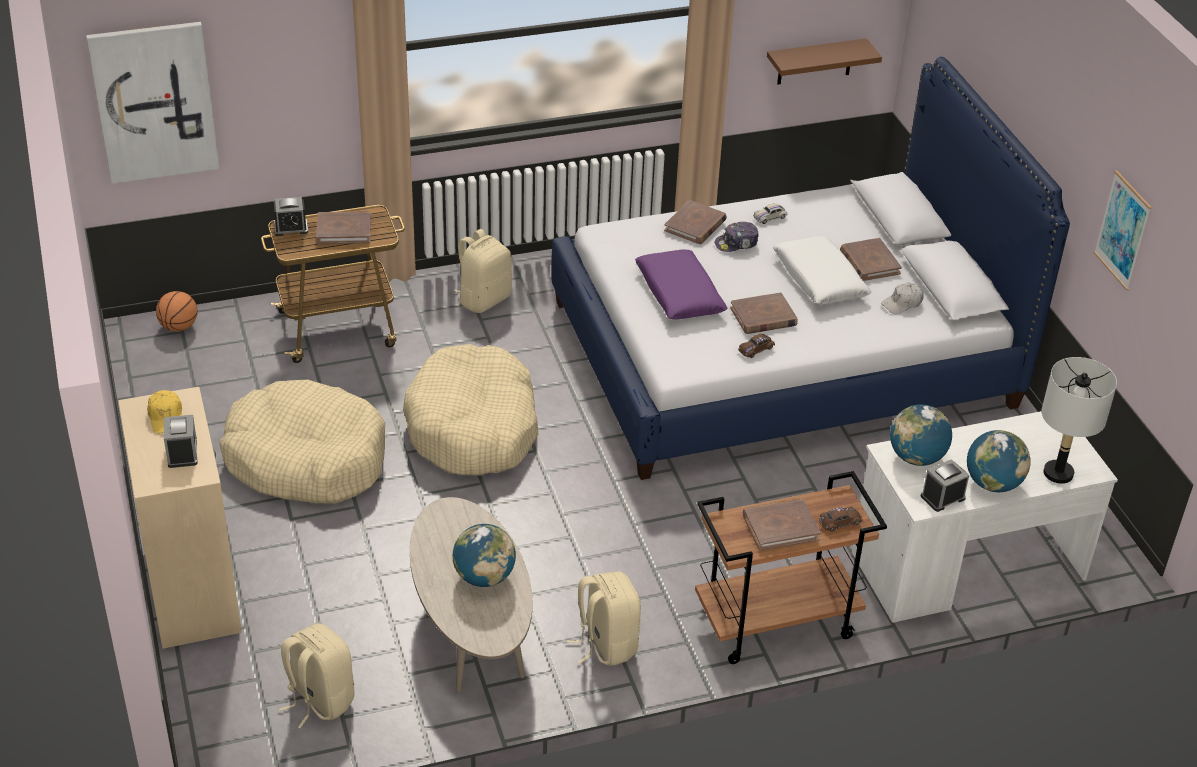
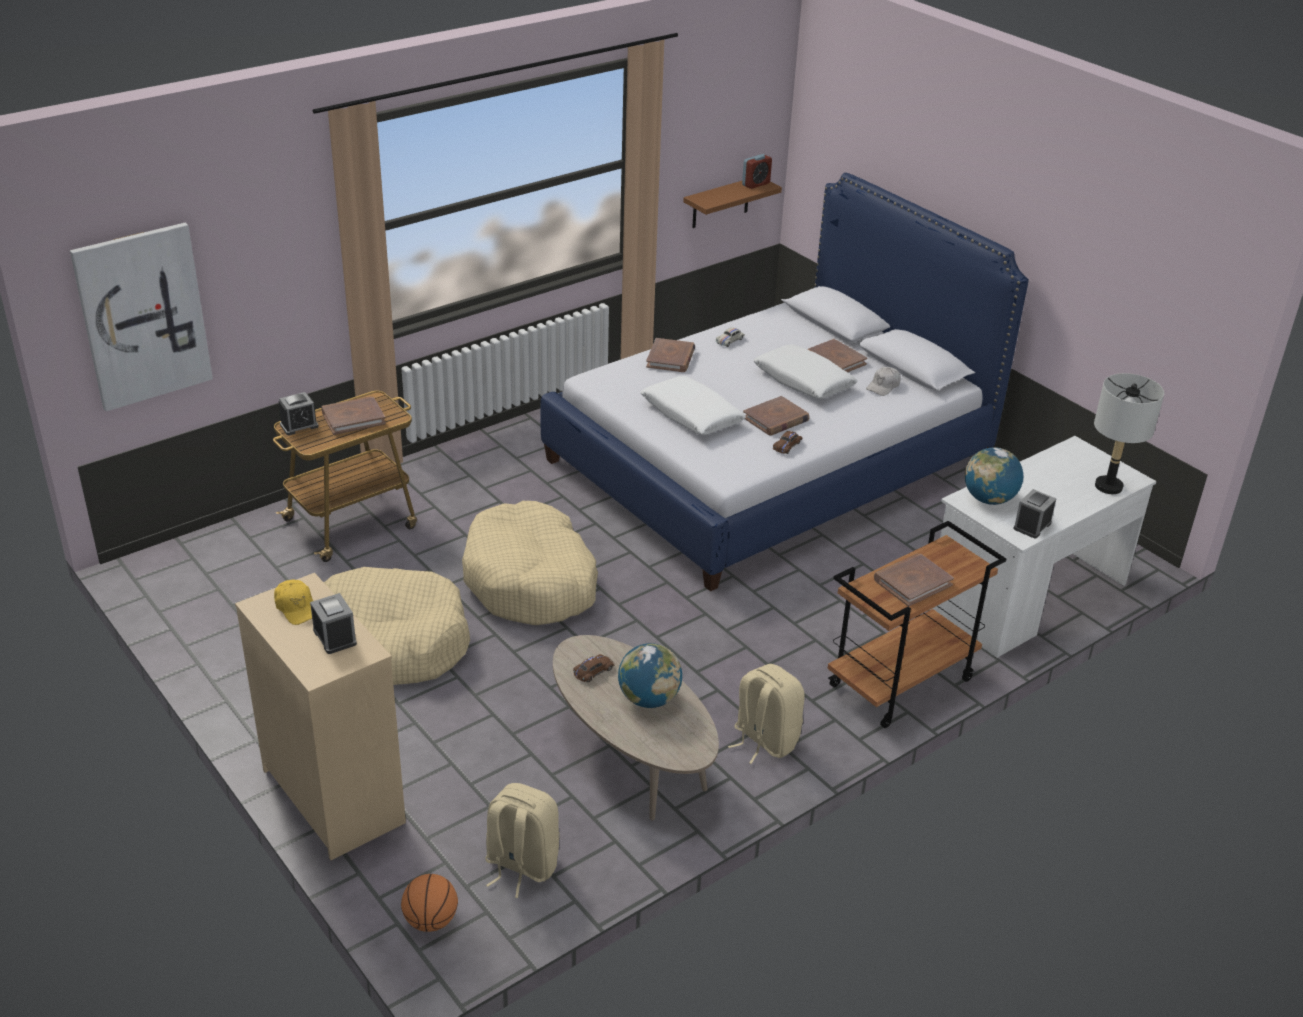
camera: 20 degrees left, 5 degrees down
basketball [156,291,198,332] -> basketball moved to [401,874,458,932]
beige backpack [454,229,512,313] -> none
purple pillow [635,249,727,320] -> white pillow [641,376,746,435]
cap [715,222,759,252] -> none
brown toy car [819,507,862,532] -> brown toy car moved to [573,654,615,682]
globe [967,430,1031,492] -> none
picture [1094,170,1151,290] -> none
none -> alarm clock [742,154,772,189]

